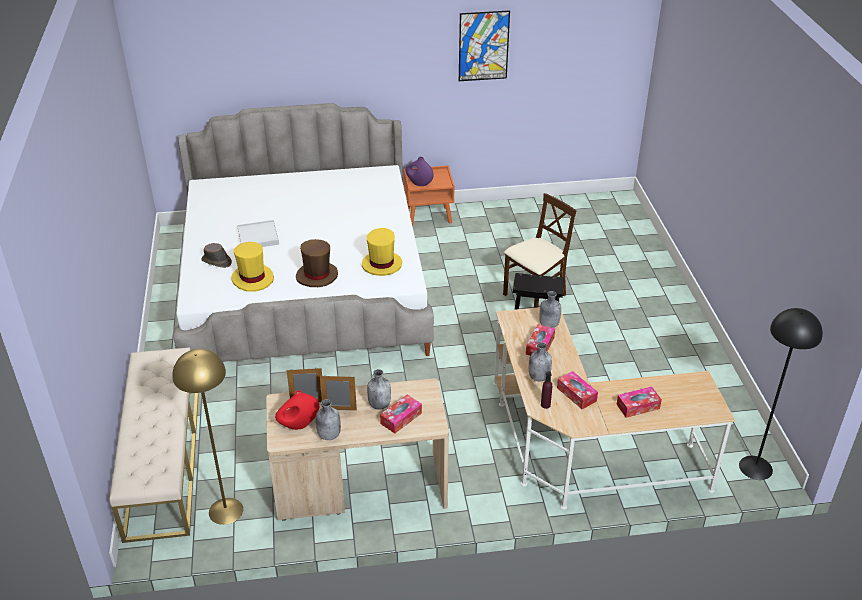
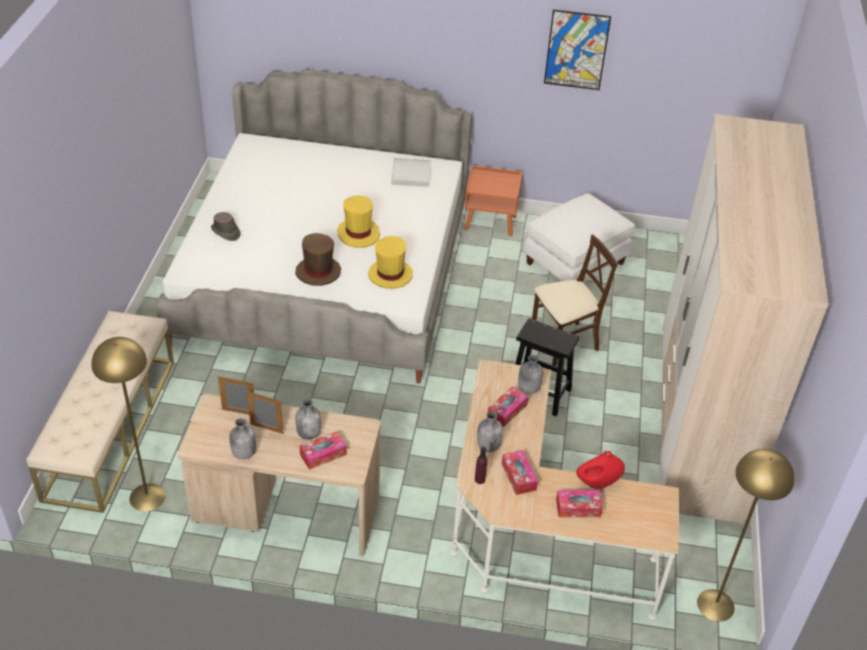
camera: 15 degrees right, 5 degrees up
yellow hat [231,242,274,292] -> yellow hat moved to [337,196,380,248]
white tray [237,220,279,247] -> white tray moved to [391,158,431,187]
red vase [275,390,319,430] -> red vase moved to [576,451,625,489]
purple vase [406,157,434,186] -> none
black floor lamp [739,308,823,480] -> yellow floor lamp [697,449,794,621]
none -> white ottoman [524,193,635,281]
none -> wardrobe [660,114,828,524]

